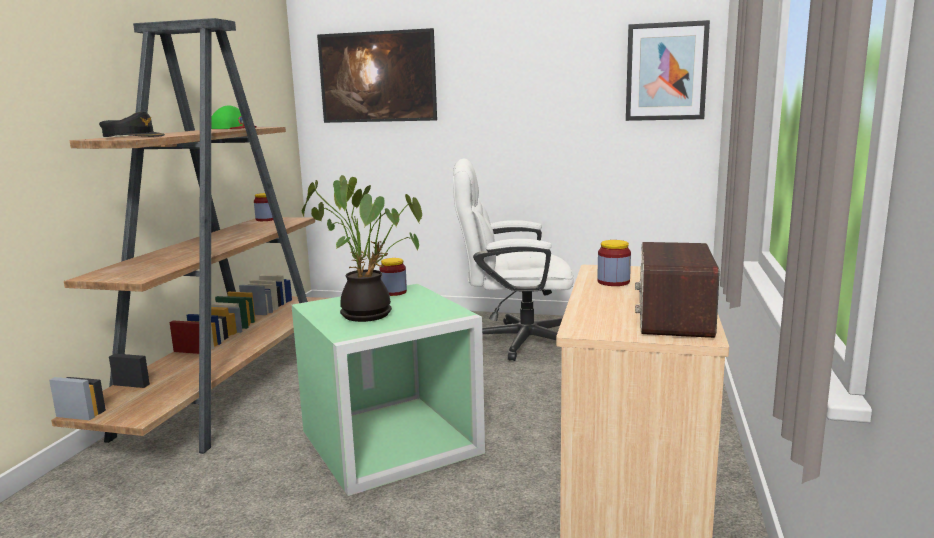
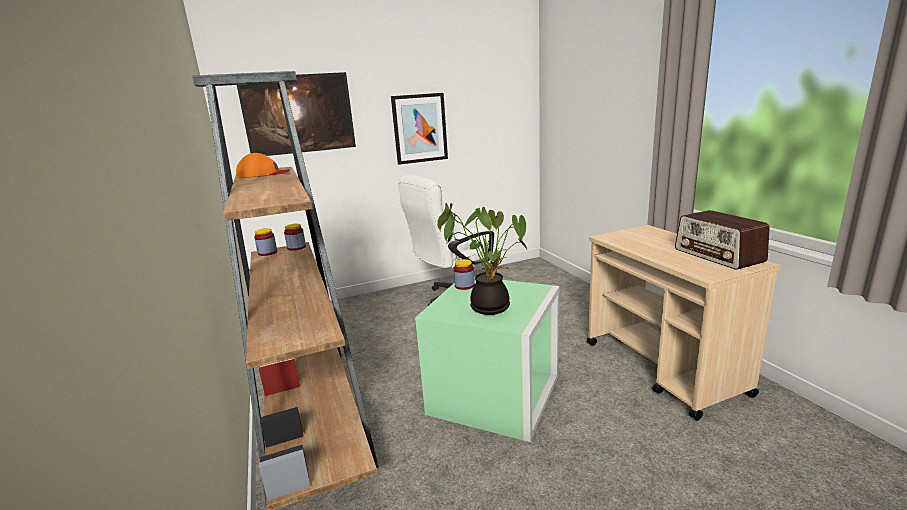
camera: 35 degrees left, 5 degrees up
black cap [99,111,165,137] -> none
green cap [211,106,257,129] -> orange cap [236,153,290,178]
jar [597,240,631,286] -> jar moved to [284,224,306,251]
picture [626,20,710,121] -> picture moved to [391,93,448,165]

